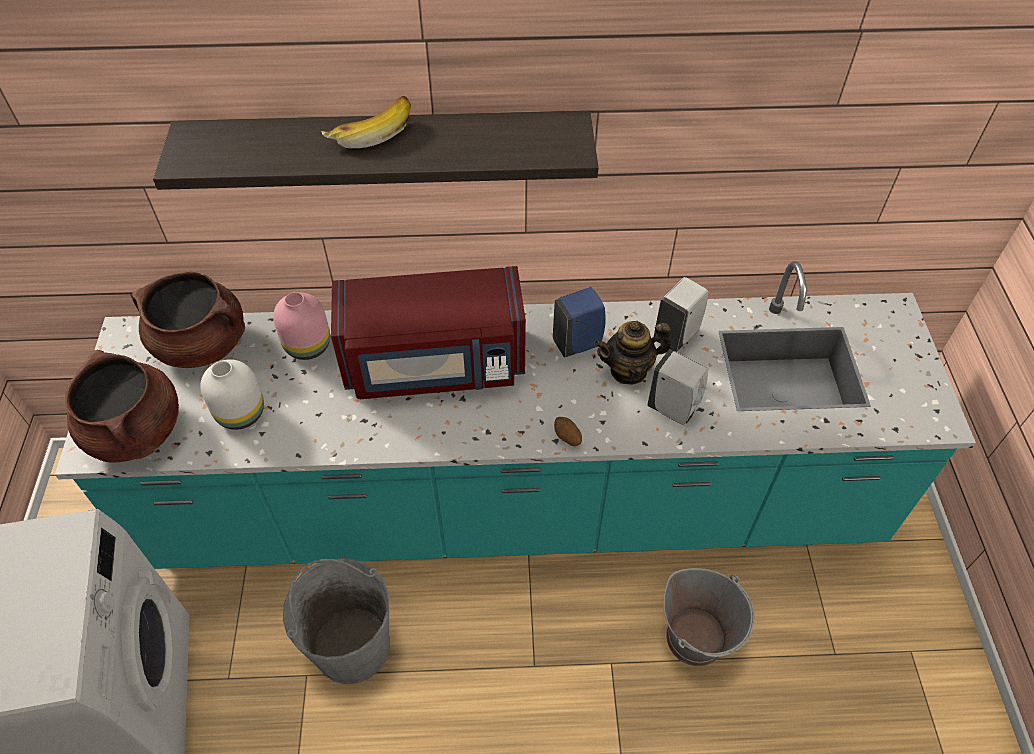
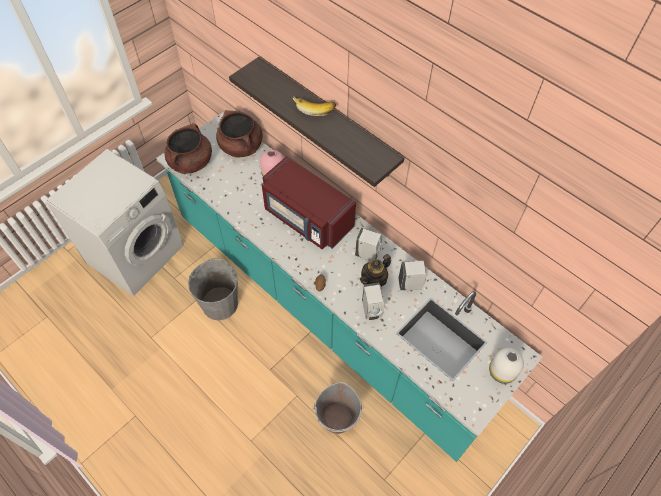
camera: 45 degrees right, 5 degrees up
white vase [200,359,264,430] -> white vase moved to [489,348,524,384]
blue soap dispenser [553,287,606,358] -> white soap dispenser [355,228,382,261]
teapot [594,321,671,385] -> teapot turned 75 degrees counterclockwise [360,254,391,287]

